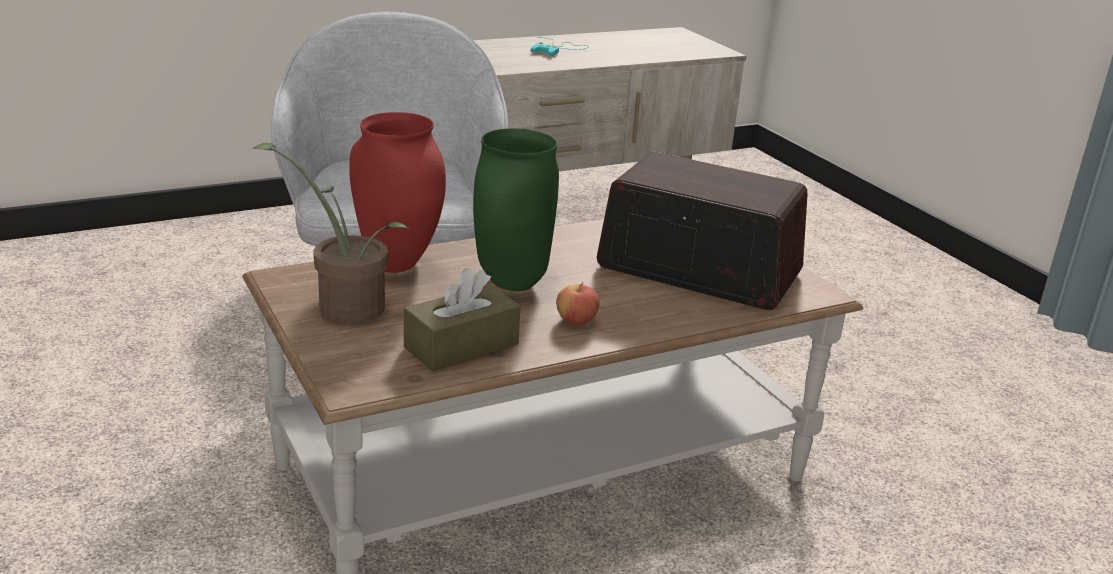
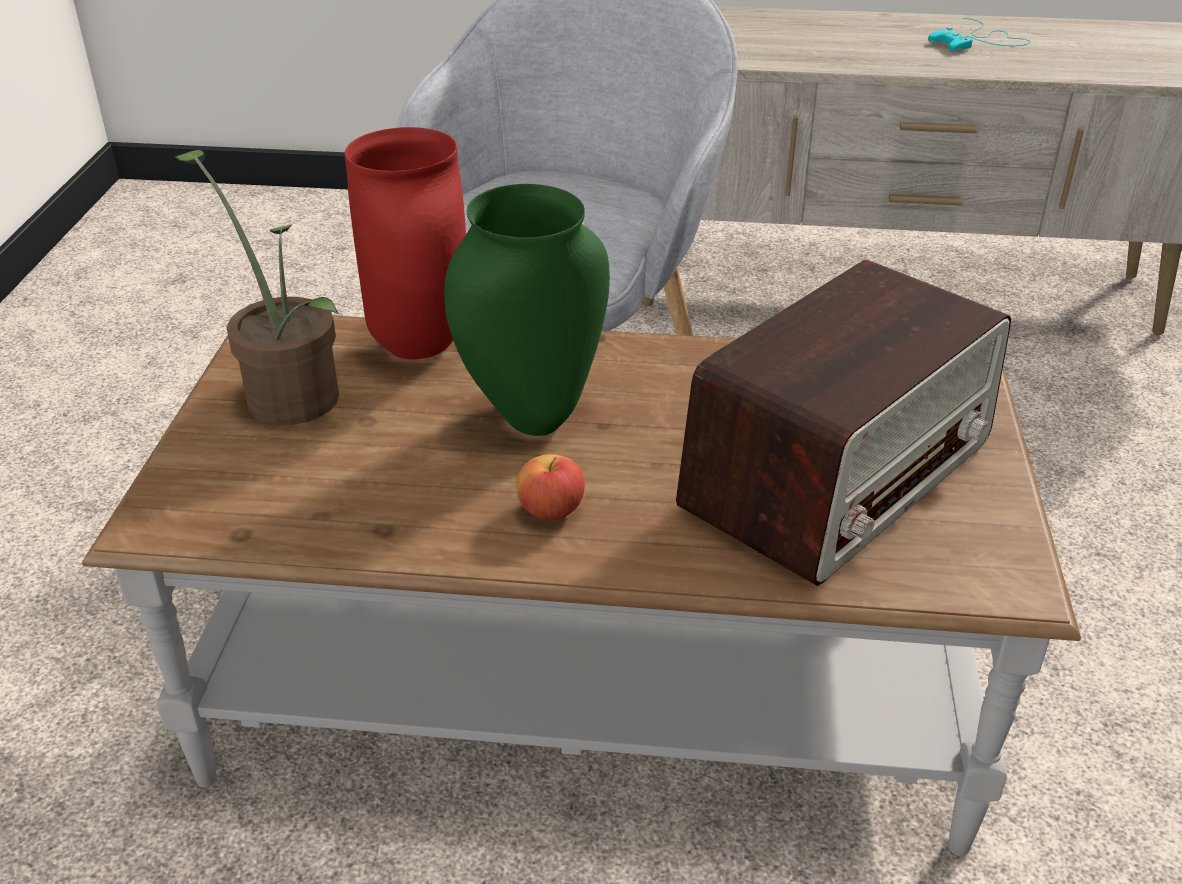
camera: 35 degrees right, 10 degrees up
brown tissue box [404,268,521,371] -> none
radio [597,152,808,310] -> radio turned 75 degrees clockwise [676,260,1011,586]

